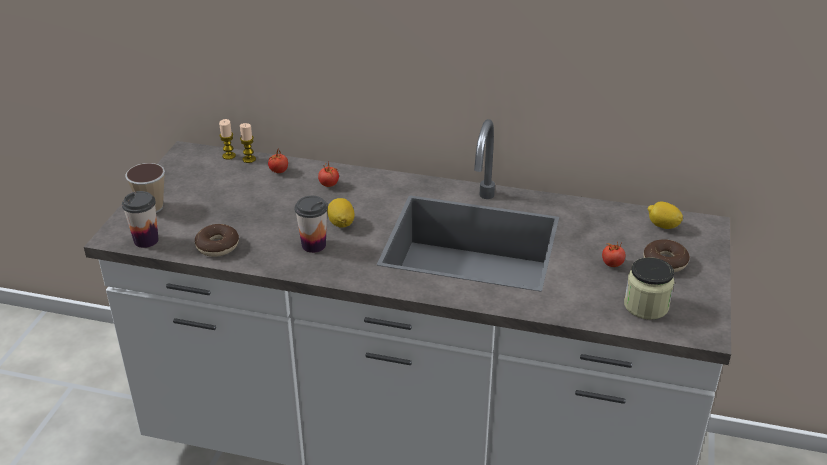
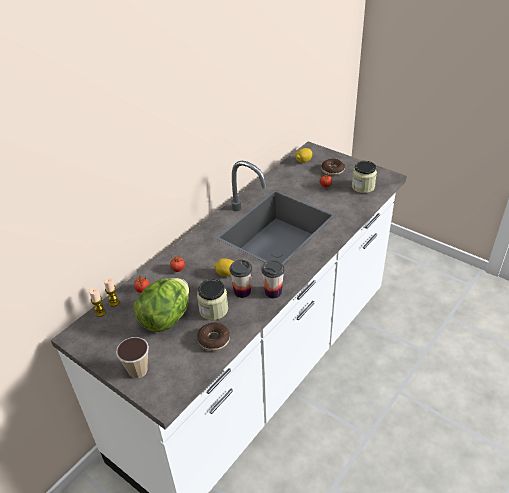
camera: 65 degrees left, 5 degrees up
cup [122,191,158,248] -> cup moved to [261,260,285,298]
none -> lettuce [134,278,189,332]
none -> jar [197,279,228,320]

